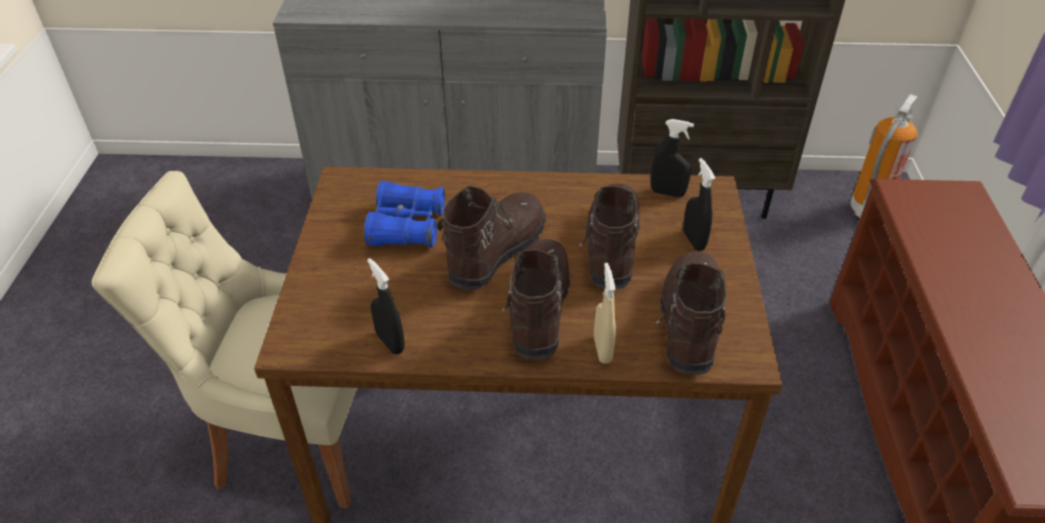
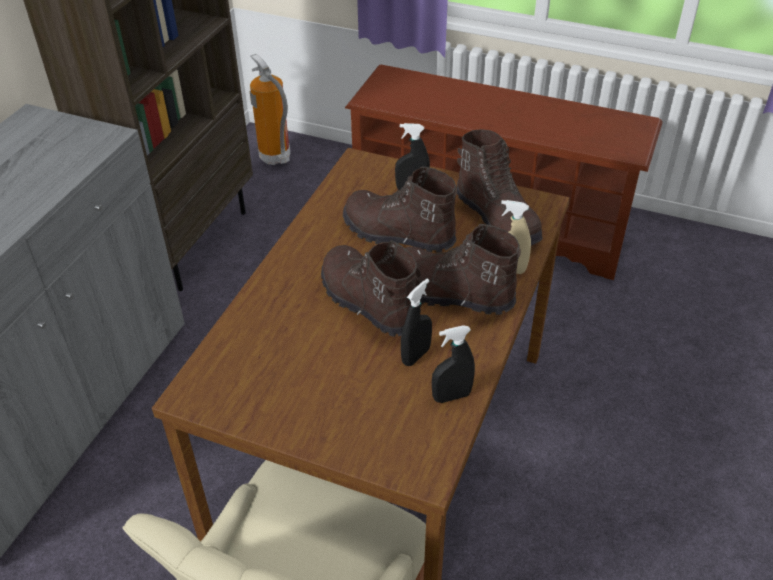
camera: 70 degrees left, 0 degrees up
blue binoculars [364,181,446,248] -> none
black spray bottle [651,119,694,197] -> black spray bottle moved to [401,279,432,366]
brown boot [656,252,727,375] -> brown boot turned 150 degrees counterclockwise [457,129,543,246]

